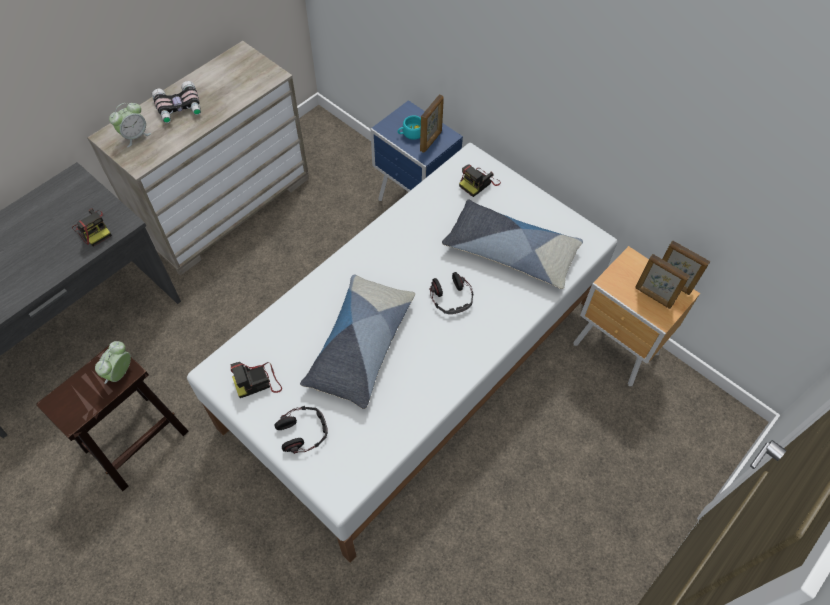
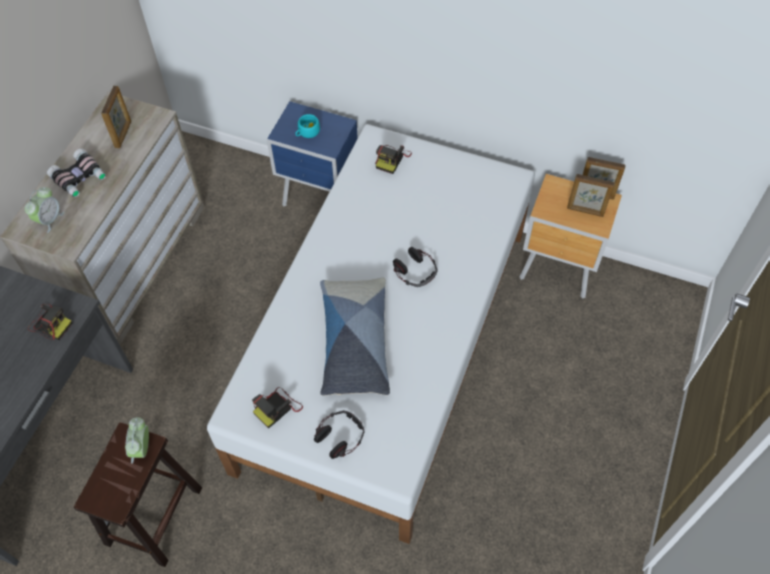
camera: 20 degrees left, 0 degrees up
picture frame [420,94,444,153] -> picture frame moved to [101,86,131,148]
pillow [442,199,583,289] -> none

